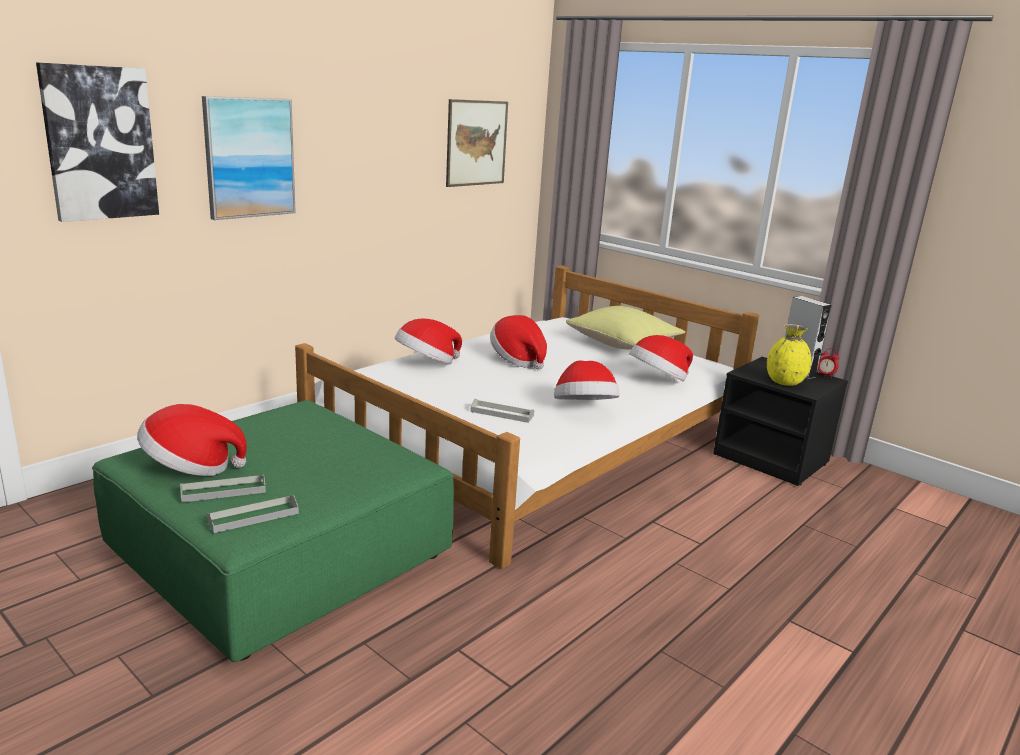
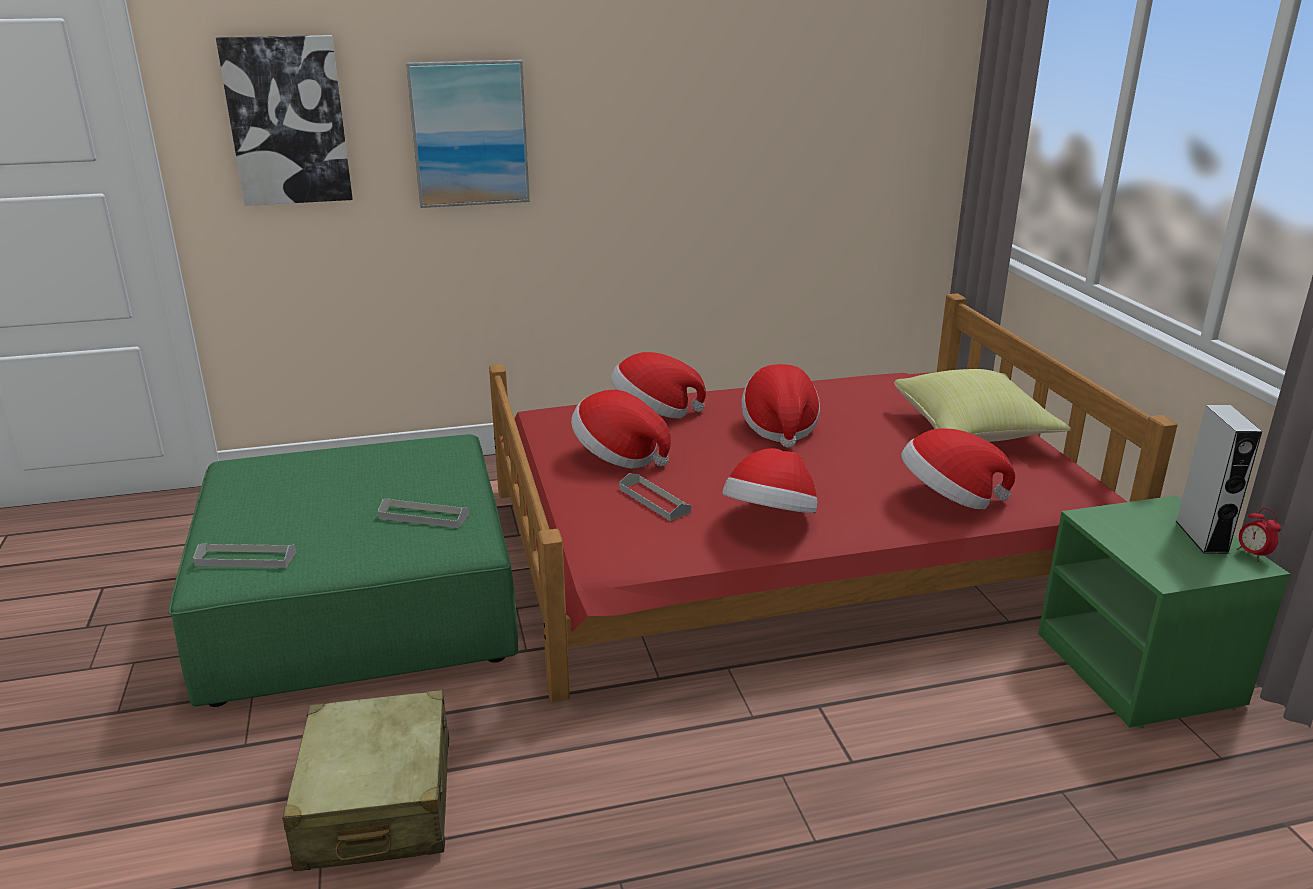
camera: 35 degrees right, 5 degrees up
hat [137,404,247,476] -> hat moved to [571,390,671,469]
grey tray [180,474,266,502] -> grey tray moved to [378,498,469,528]
white bed [295,265,759,569] -> red bed [489,293,1178,702]
picture [446,99,508,187] -> none
black nightstand [713,357,848,486] -> green nightstand [1038,496,1290,728]
yellow vase [767,324,811,386] -> none
none -> beige suitcase [282,690,449,871]

